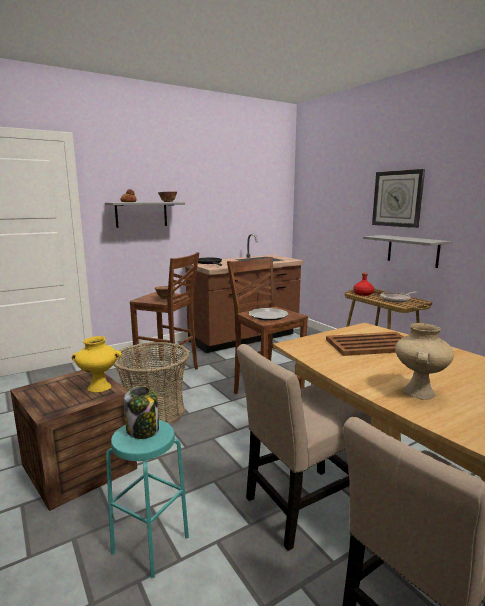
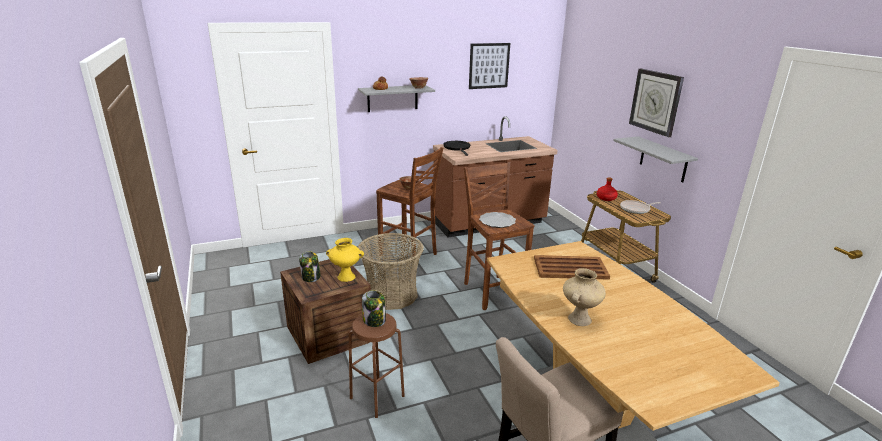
camera: 10 degrees right, 10 degrees up
turquoise stool [106,420,189,578] -> brown stool [349,313,405,418]
beige chair [237,344,372,551] -> none
none -> jar [299,251,321,282]
none -> picture [469,43,510,89]

